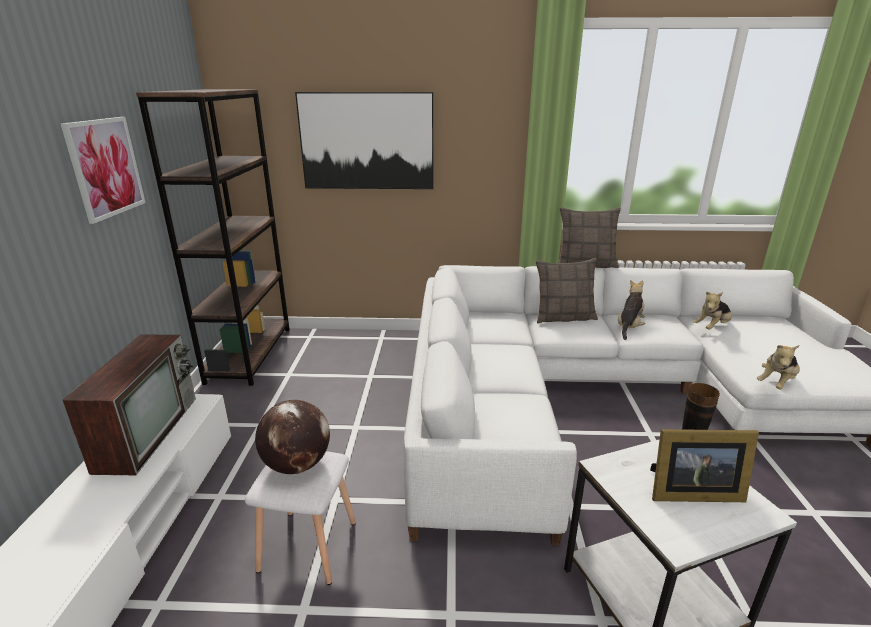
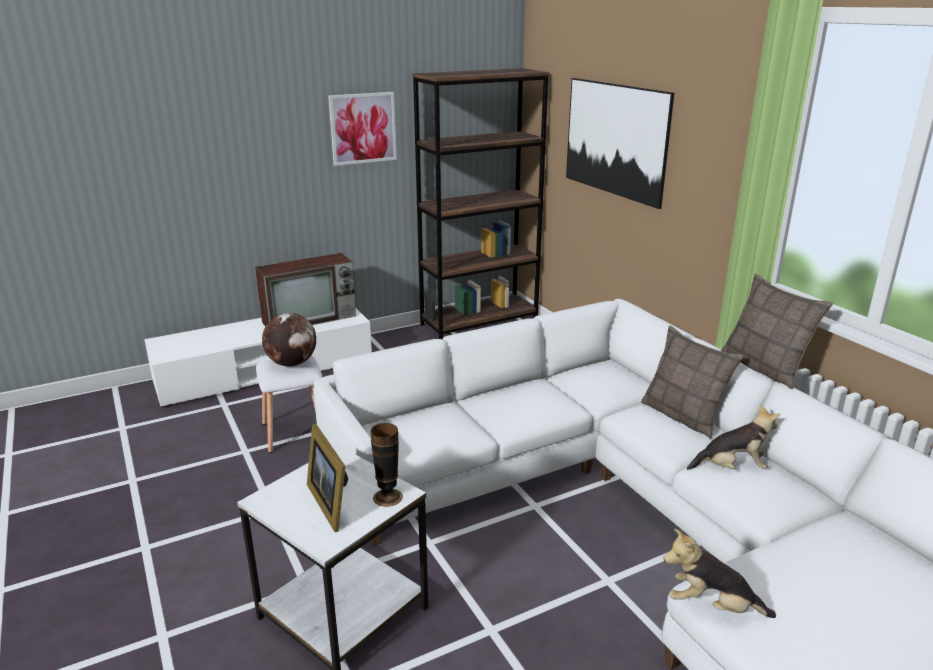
camera: 60 degrees right, 0 degrees up
plush toy [693,292,732,330] -> none

